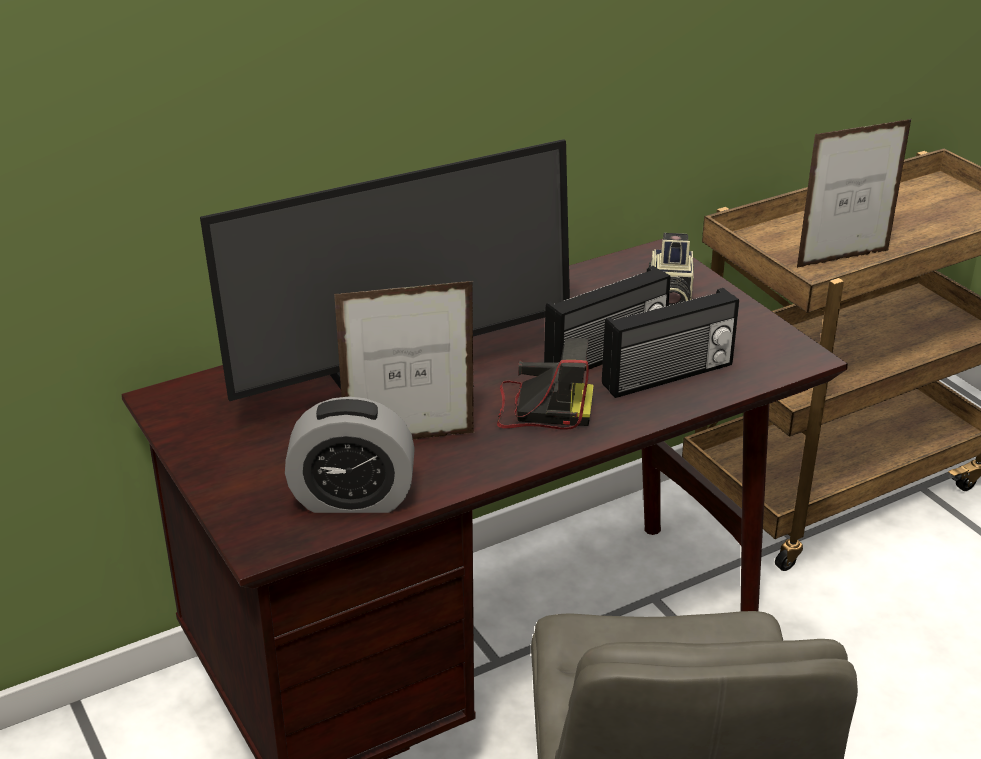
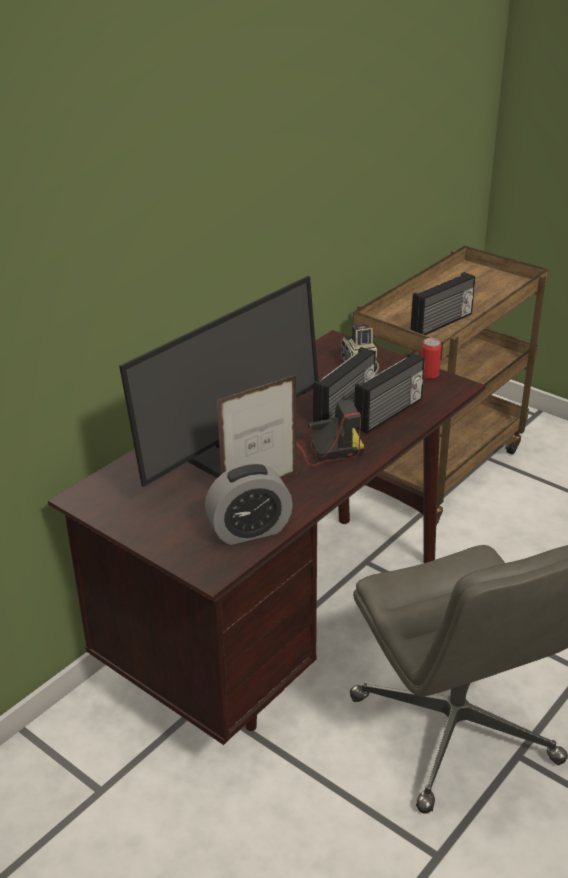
camera: 20 degrees left, 0 degrees up
picture frame [797,119,912,268] -> radio [410,272,475,335]
none -> can [421,338,442,379]

